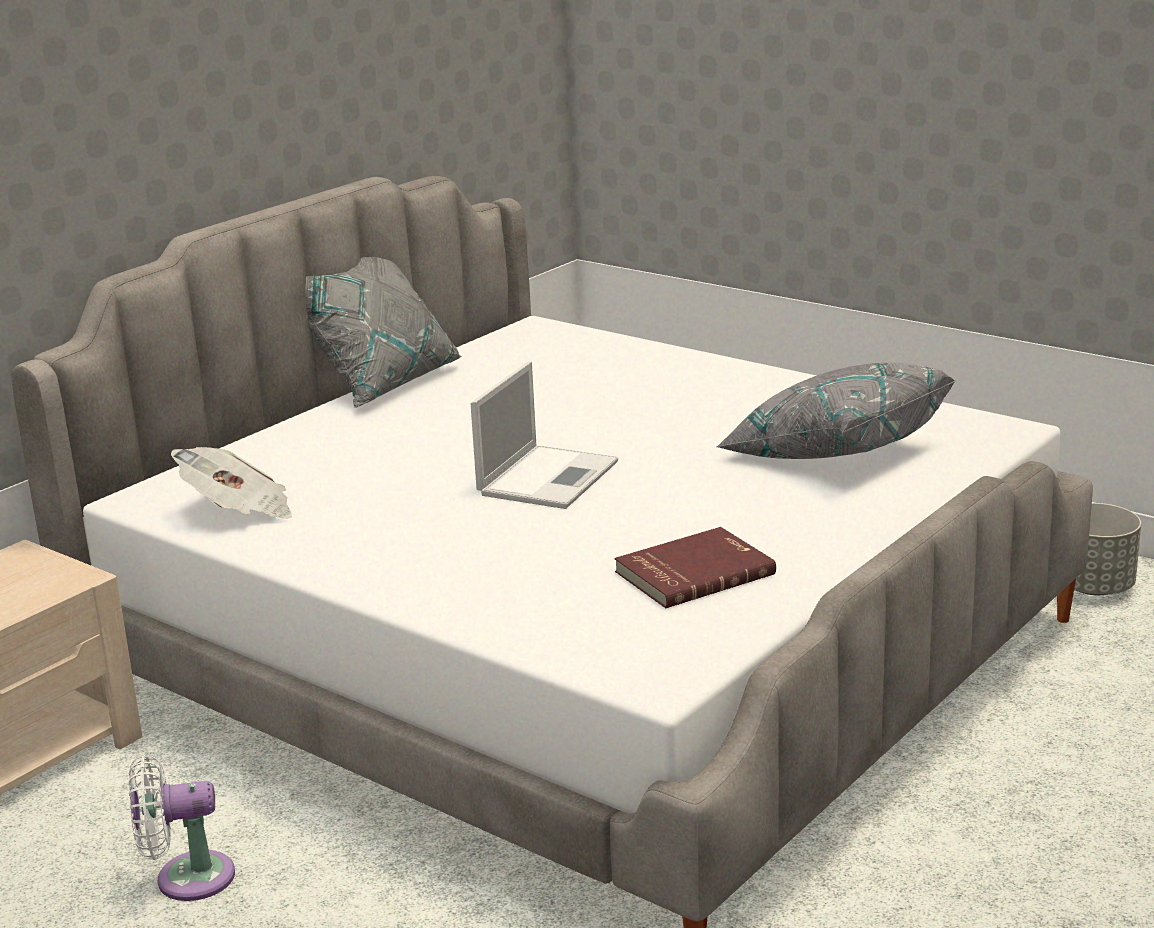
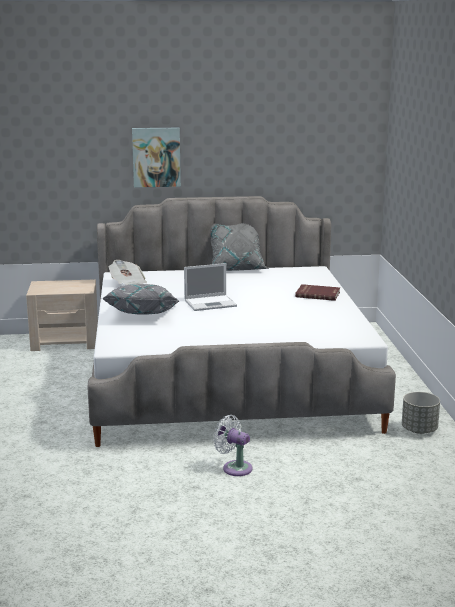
camera: 45 degrees right, 5 degrees down
white fan [129,754,235,901] -> white fan moved to [213,415,253,476]
red book [614,527,776,608] -> red book moved to [295,284,340,301]
grey pillow [717,363,956,459] -> grey pillow moved to [102,284,179,315]
none -> picture [132,128,181,188]

